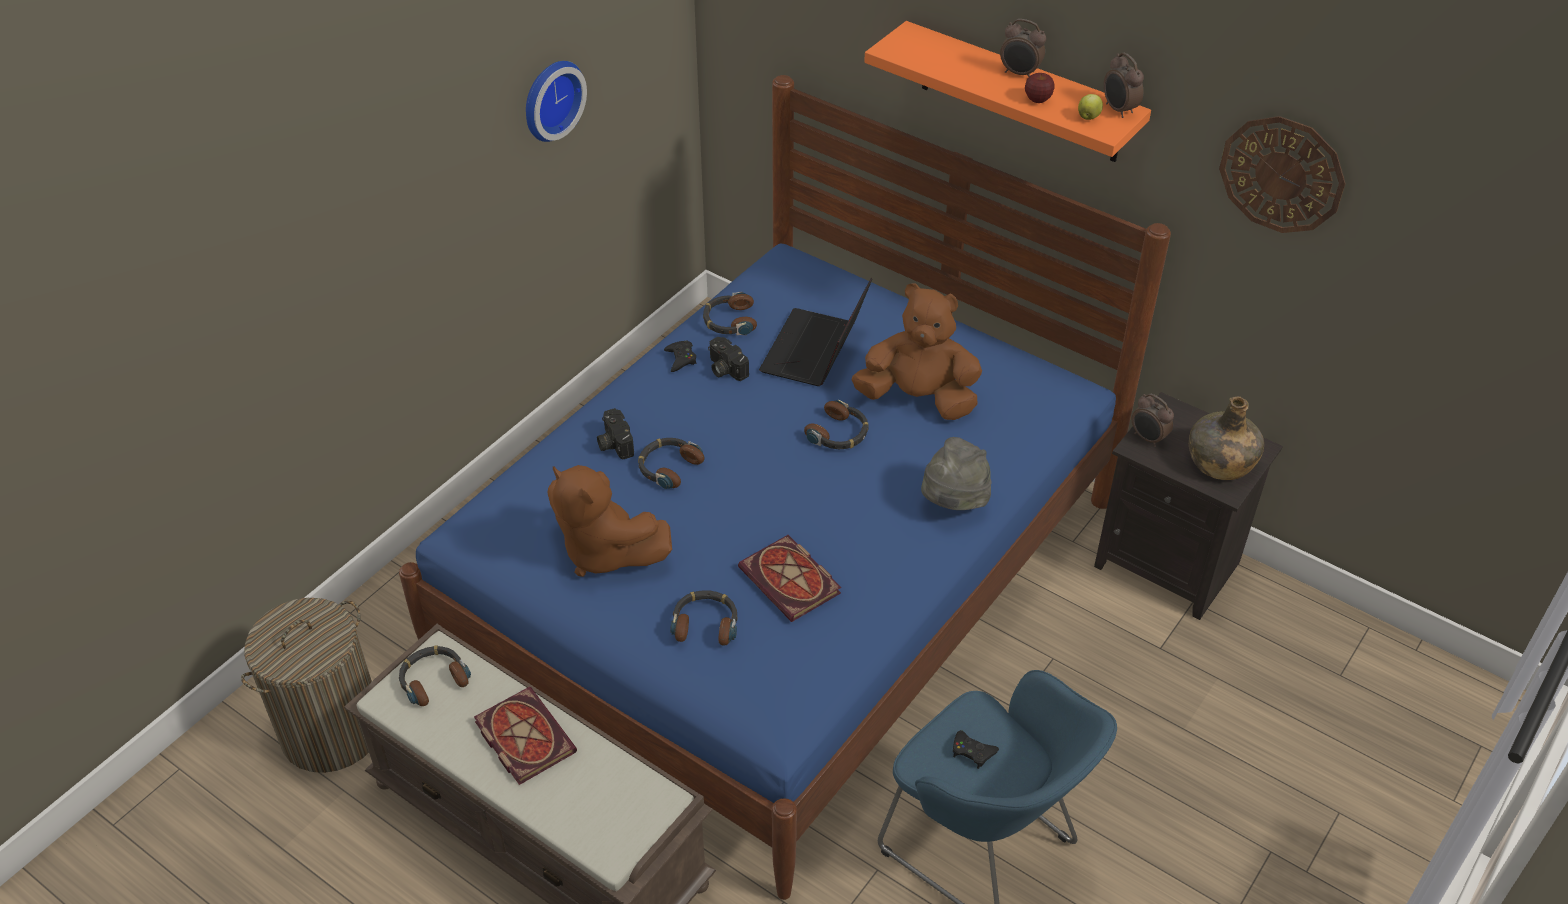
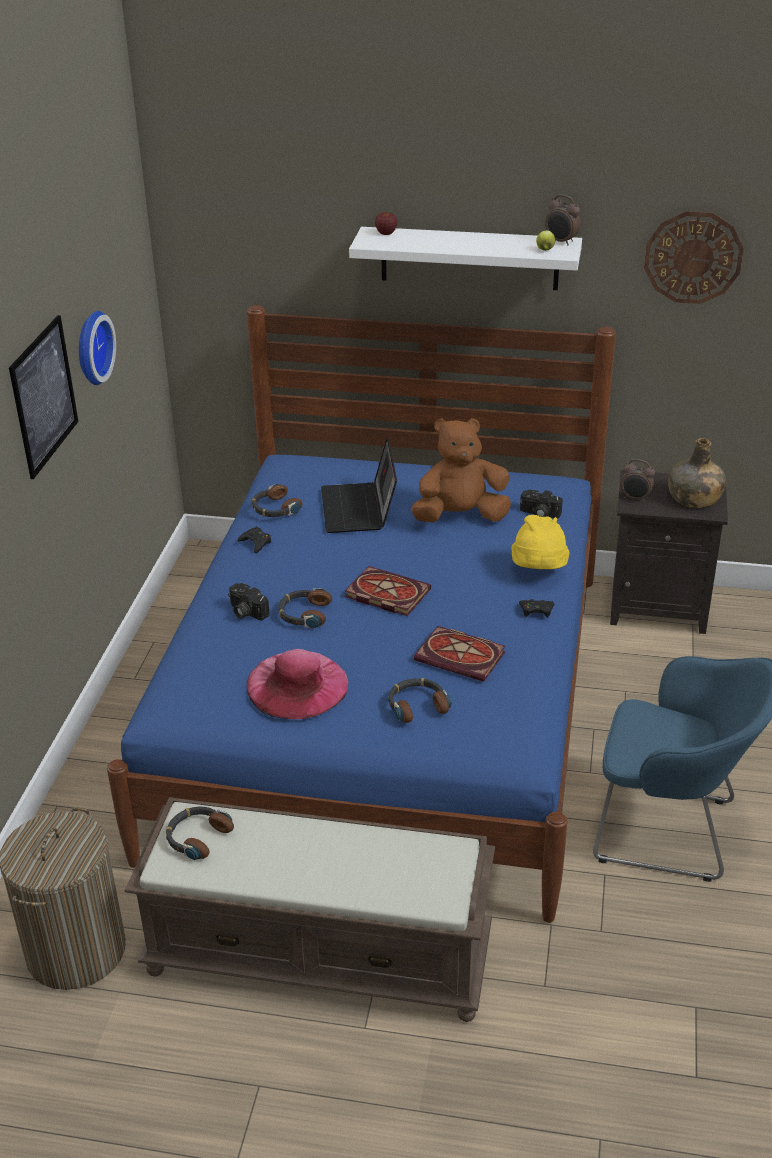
camera: 25 degrees left, 10 degrees down
book [474,687,577,785] -> book moved to [345,566,431,616]
brown plush toy [548,465,672,577] -> pink hat [247,649,348,719]
camera [708,337,749,381] -> camera moved to [520,489,563,518]
headphones [804,400,869,449] -> none
orange shelf [864,21,1151,162] -> white shelf [349,227,582,290]
grey hat [921,437,992,510] -> yellow hat [511,515,569,569]
black game controller [953,730,999,769] -> black game controller moved to [519,599,555,618]
alarm clock [1000,19,1046,77] -> none
apple [1025,73,1054,103] -> apple moved to [375,211,397,235]
none -> picture [9,315,78,479]

